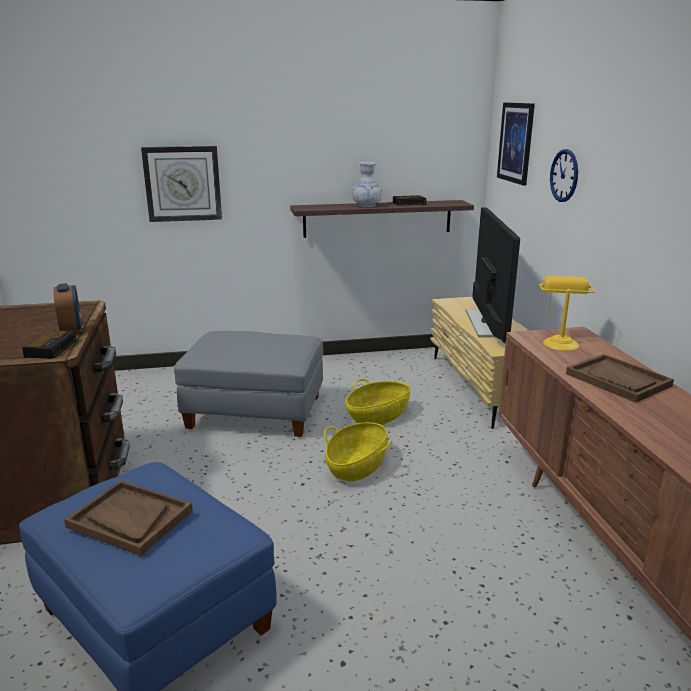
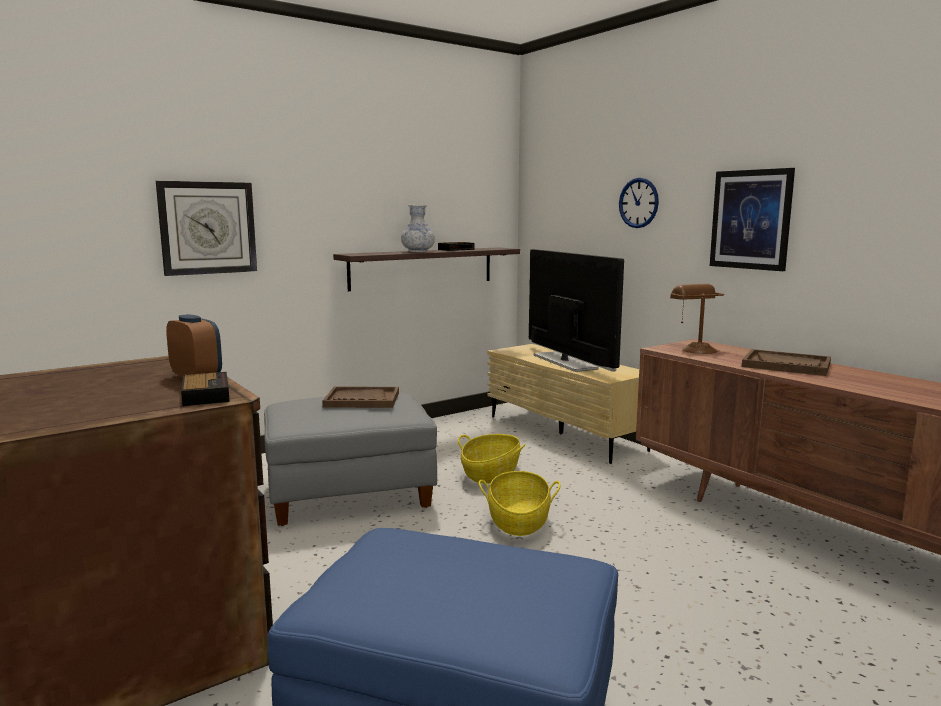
camera: 25 degrees left, 10 degrees down
brown tray [64,480,193,556] -> brown tray moved to [322,387,399,408]
picture [497,102,535,185] -> picture moved to [710,168,795,271]
yellow table lamp [539,276,595,351] -> brown table lamp [670,284,724,354]

